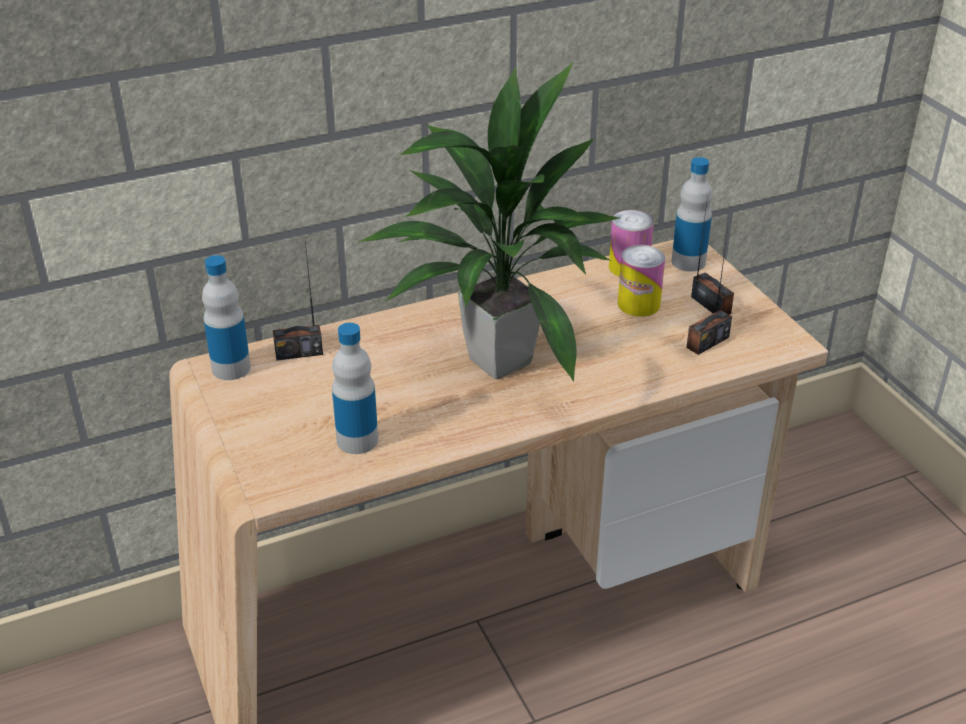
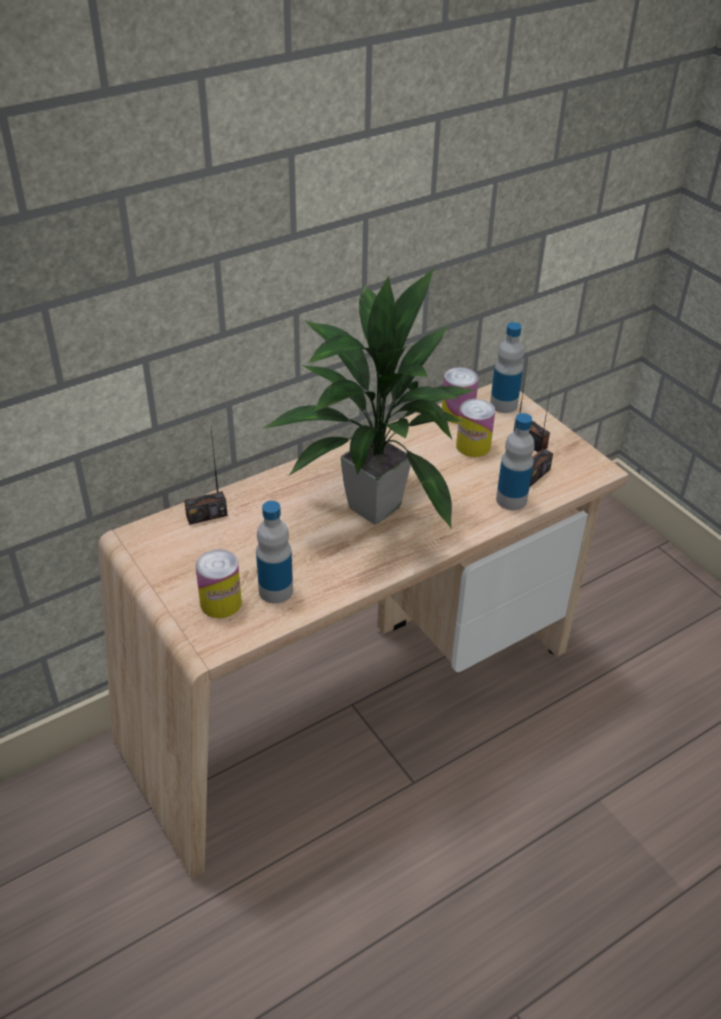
camera: 10 degrees left, 5 degrees up
bottle [202,255,251,380] -> bottle moved to [496,413,535,510]
none -> can [195,549,242,618]

